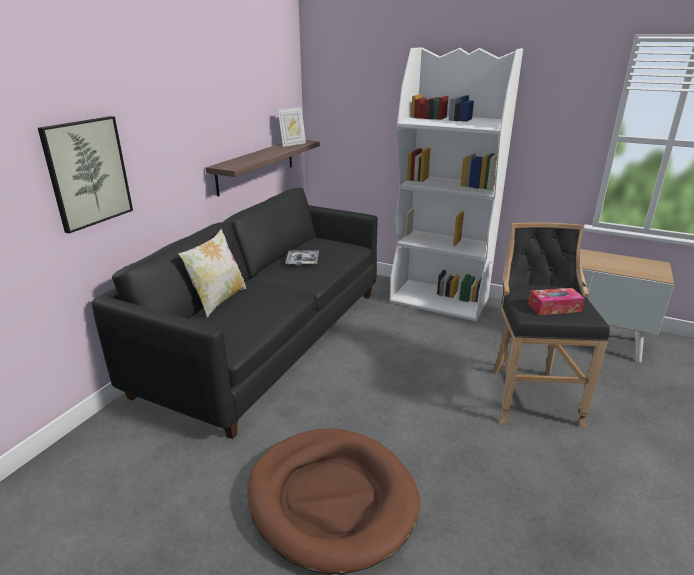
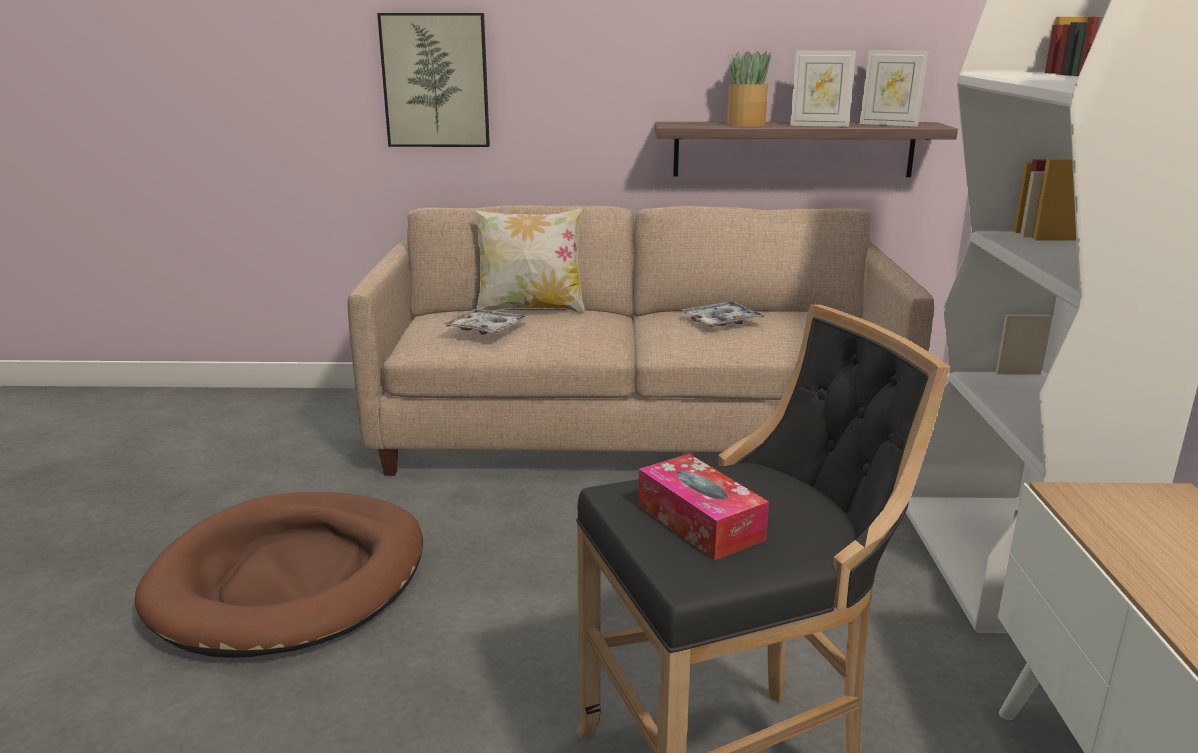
camera: 65 degrees right, 5 degrees down
black sofa [92,187,377,439] -> beige sofa [347,205,934,476]
none -> tray [442,309,530,335]
none -> potted plant [727,51,771,127]
none -> picture frame [790,50,856,127]

